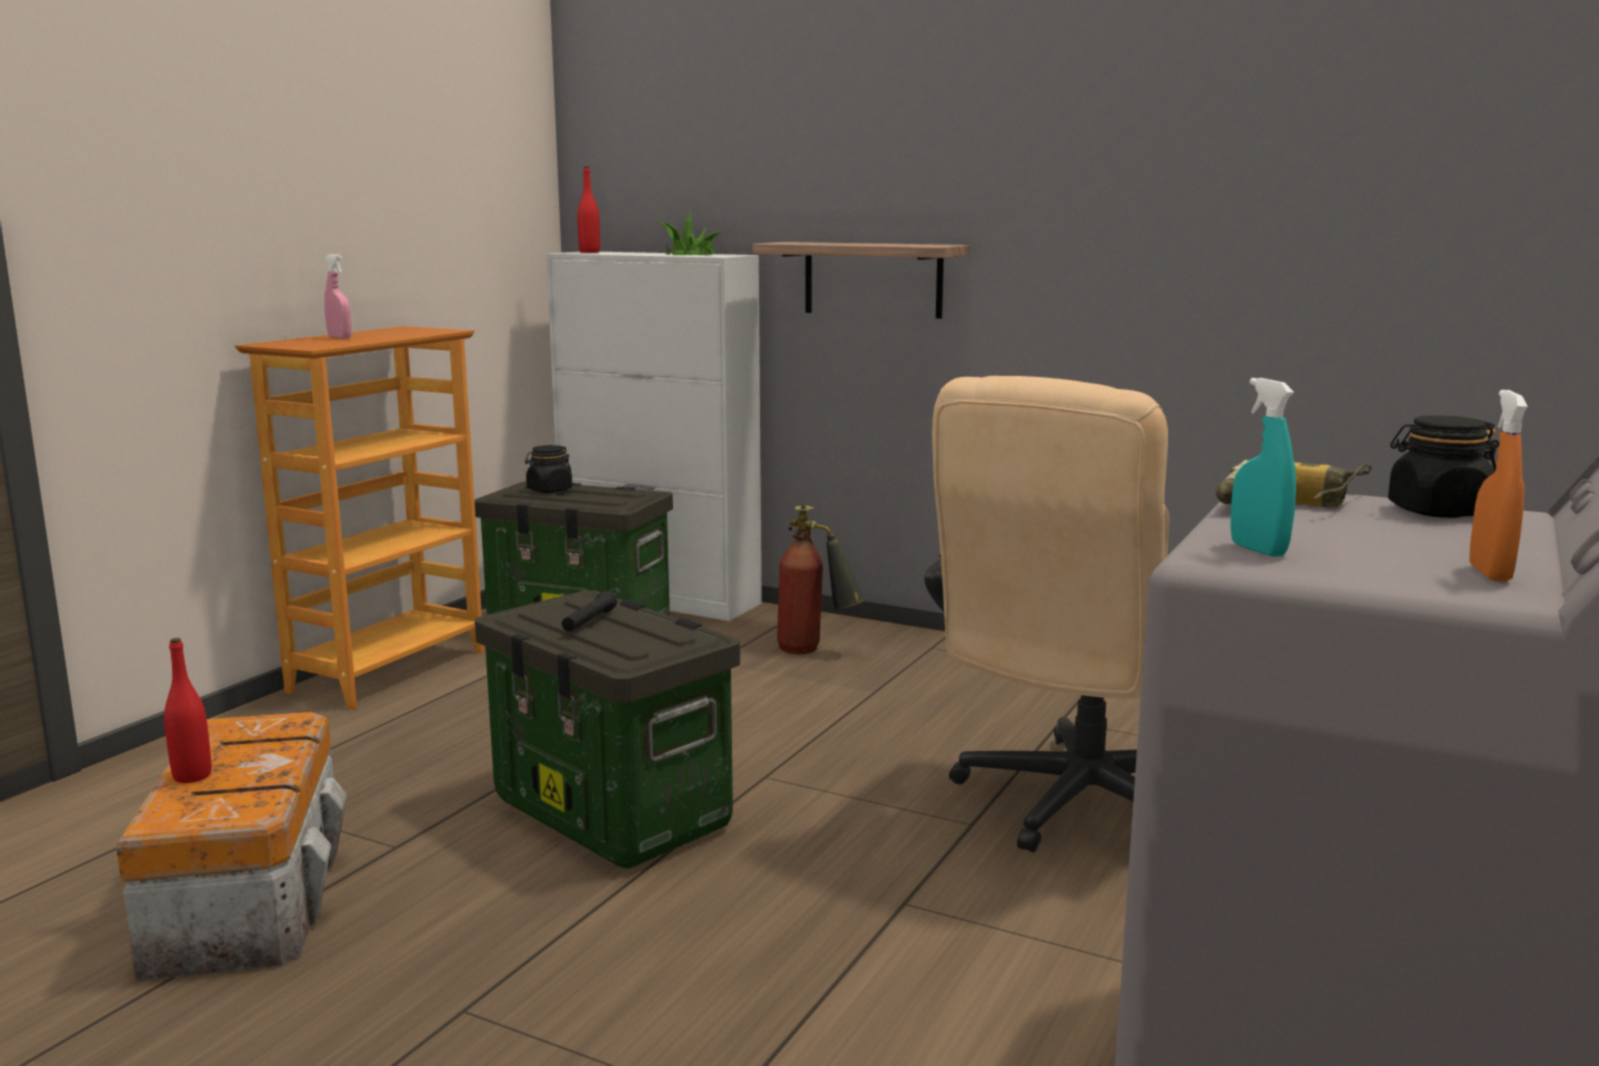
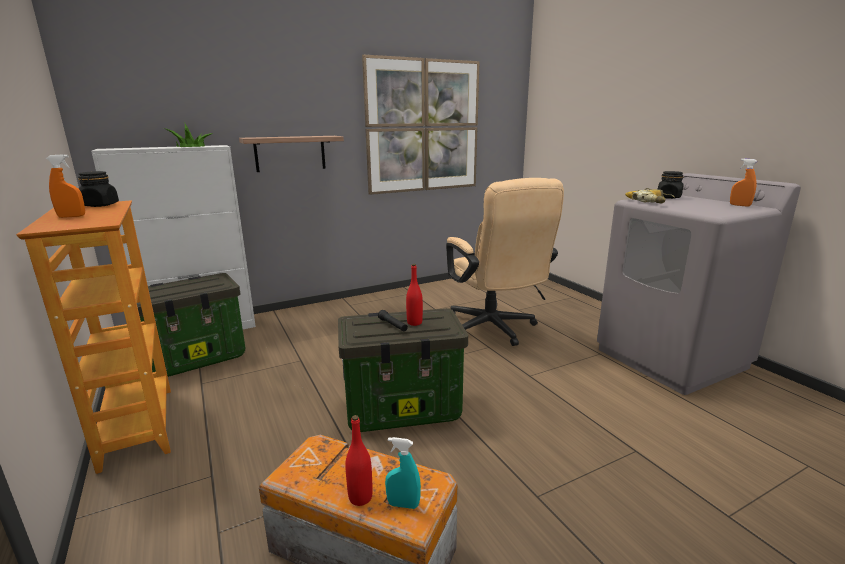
camera: 55 degrees left, 5 degrees up
pink spray bottle [324,254,352,339] -> orange spray bottle [46,154,85,218]
black jar [525,445,572,493] -> black jar moved to [78,171,119,207]
red bottle [577,167,600,253] -> red bottle moved to [406,264,423,326]
fire extinguisher [777,505,865,654] -> none
turquoise spray bottle [1231,378,1296,557] -> turquoise spray bottle moved to [385,437,421,509]
none -> picture [362,55,480,195]

